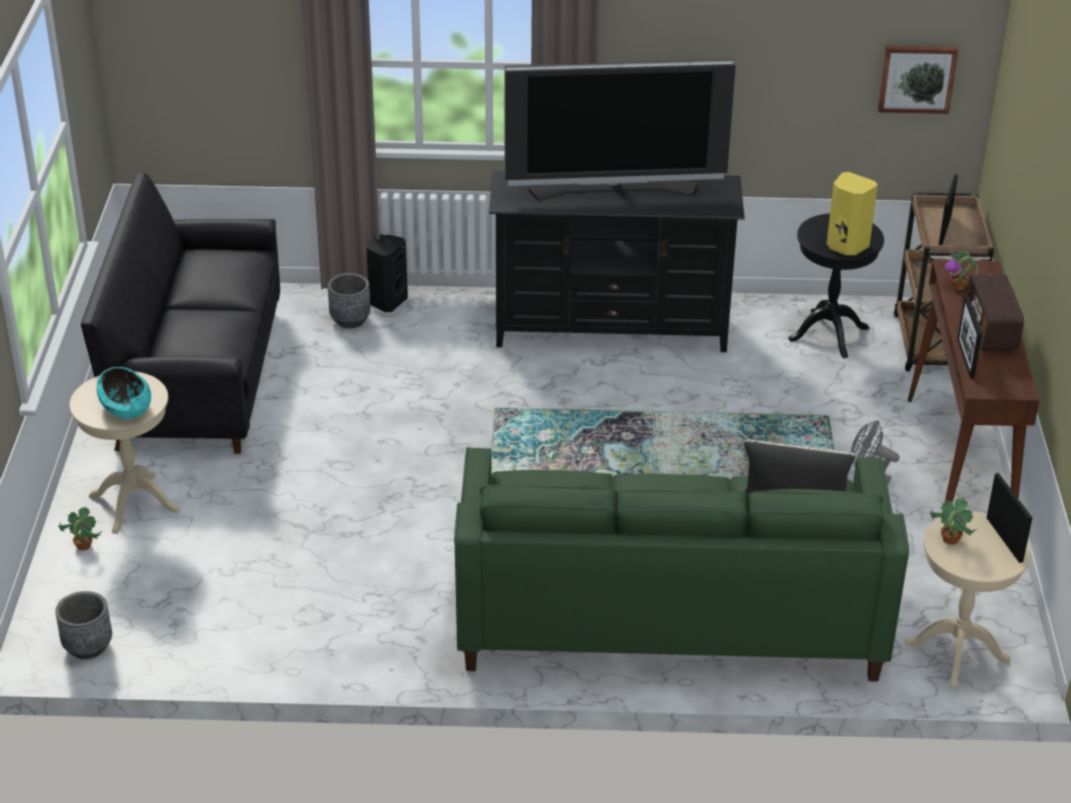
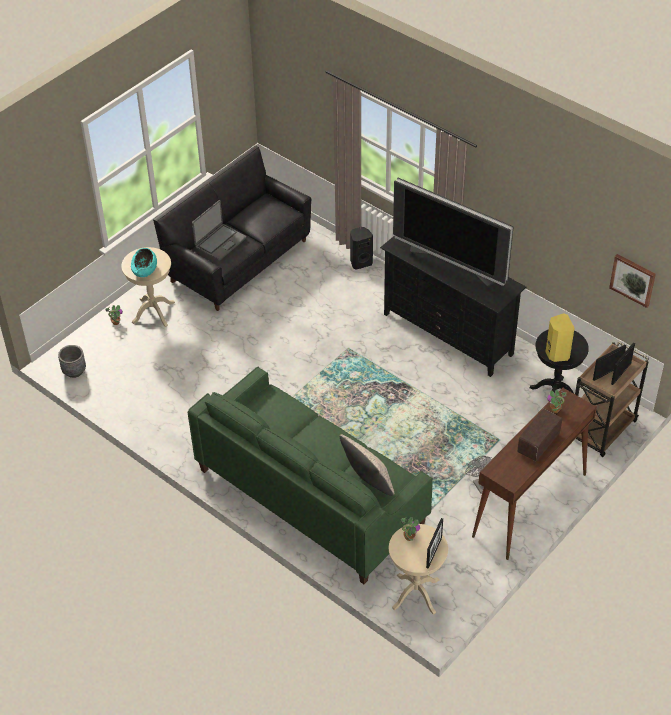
camera: 40 degrees right, 10 degrees up
grey planter [328,273,371,328] -> none
picture frame [957,296,982,378] -> picture frame moved to [611,342,635,385]
none -> laptop [192,200,246,261]

